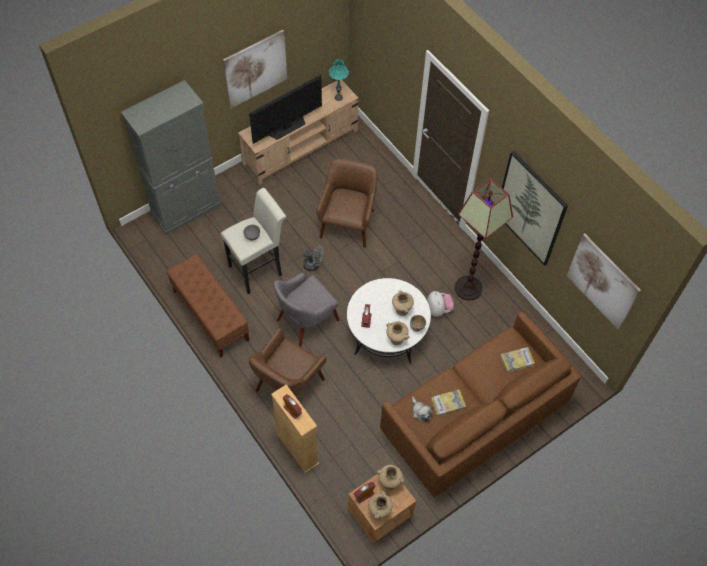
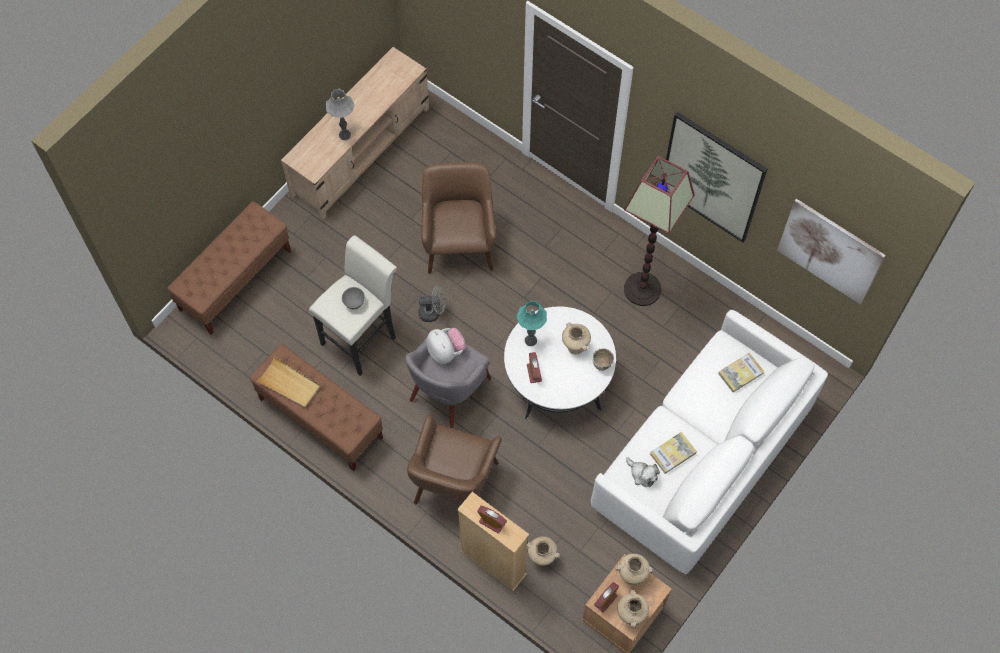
camera: 15 degrees left, 5 degrees up
grey cabinet [121,80,221,235] -> brown bench [167,202,291,335]
picture [223,30,287,108] -> none
television [249,74,322,144] -> grey table lamp [326,89,354,140]
turquoise table lamp [329,59,349,101] -> turquoise table lamp moved to [517,301,547,346]
brown sofa [380,312,581,497] -> white sofa [591,310,828,574]
beige vase [386,322,409,345] -> beige vase moved to [527,536,560,566]
plush toy [427,291,454,317] -> plush toy moved to [427,328,466,364]
none -> beige tray [257,356,321,408]

